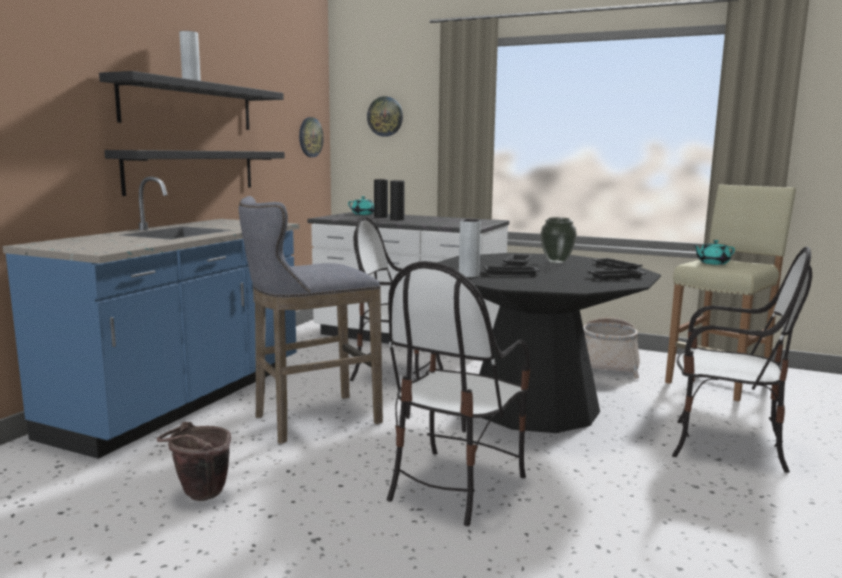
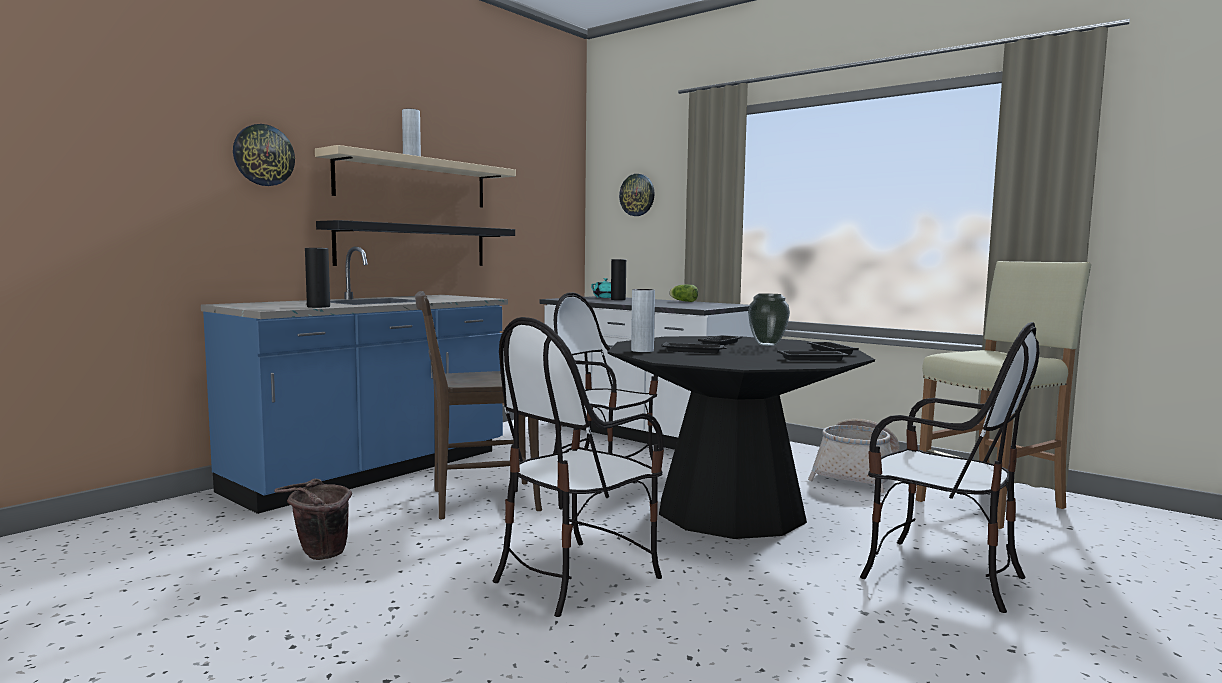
camera: 15 degrees right, 5 degrees down
black shelf [99,71,284,130] -> beige shelf [315,145,516,208]
grey stool [239,196,383,444] -> brown chair [415,291,542,519]
wall clock [299,117,324,157] -> wall clock moved to [233,124,295,186]
black vase [390,180,405,220] -> black vase moved to [305,248,330,308]
turquoise teapot [694,240,735,265] -> none
none -> lettuce [669,284,698,302]

